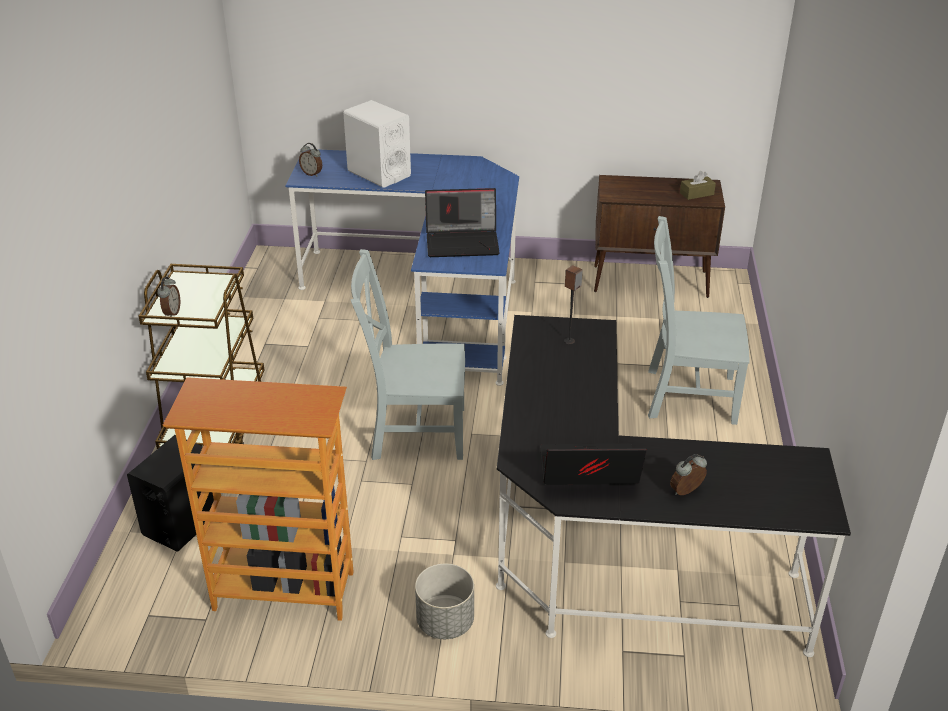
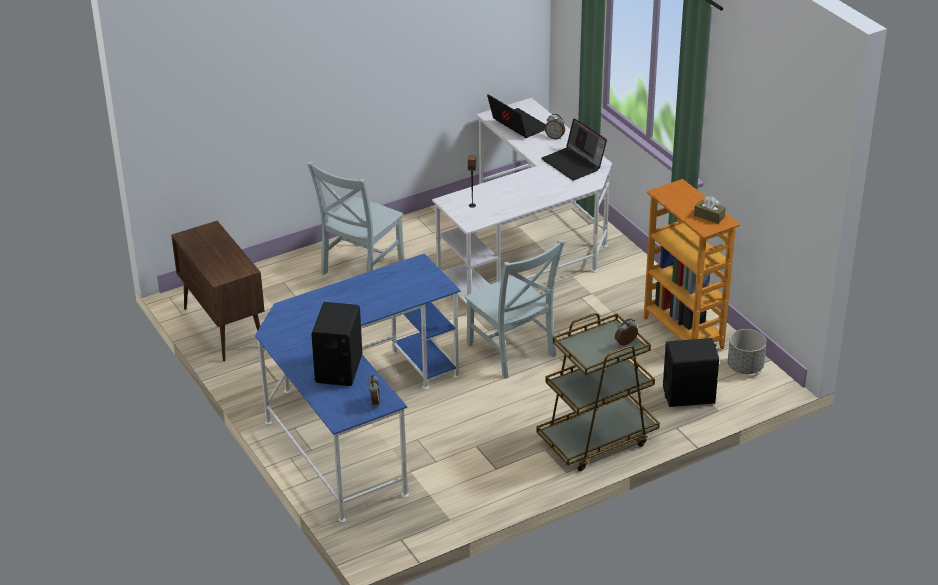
camera: 125 degrees left, 0 degrees up
white speaker [344,100,411,188] -> black speaker [311,302,362,386]
grey planter [415,563,474,639] -> grey planter moved to [728,329,767,374]
laptop [425,188,500,257] -> laptop moved to [487,94,546,138]
black desk [496,315,851,657] -> white desk [432,98,612,315]
grey chair [648,216,750,425] -> grey chair turned 60 degrees clockwise [307,161,404,275]
brown tissue box [680,171,716,200] -> brown tissue box moved to [694,196,726,224]

